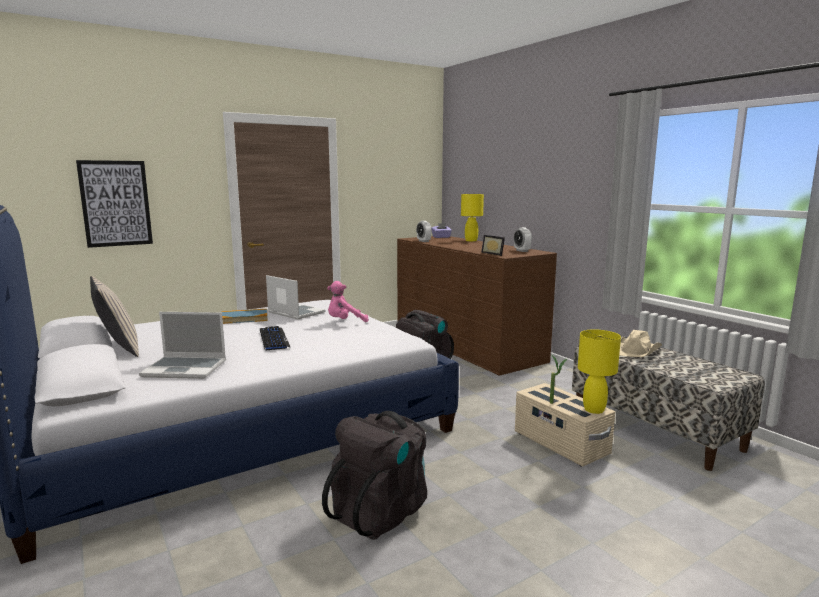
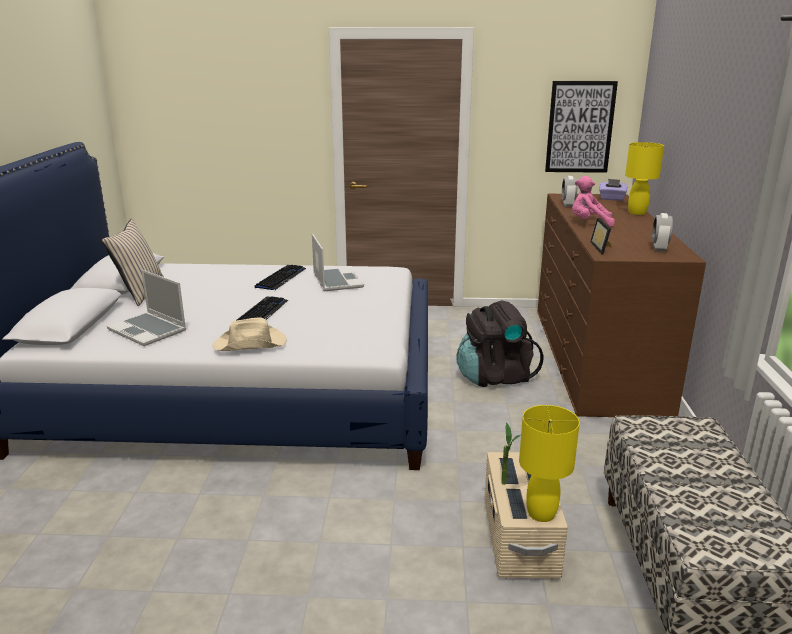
camera: 35 degrees right, 10 degrees up
picture [76,160,153,248] -> picture moved to [545,81,618,173]
book [221,309,267,324] -> keyboard [255,265,306,290]
black backpack [322,411,427,540] -> none
pink plush toy [327,281,369,322] -> pink plush toy moved to [572,176,615,226]
beige hat [619,330,662,357] -> beige hat moved to [212,317,287,351]

